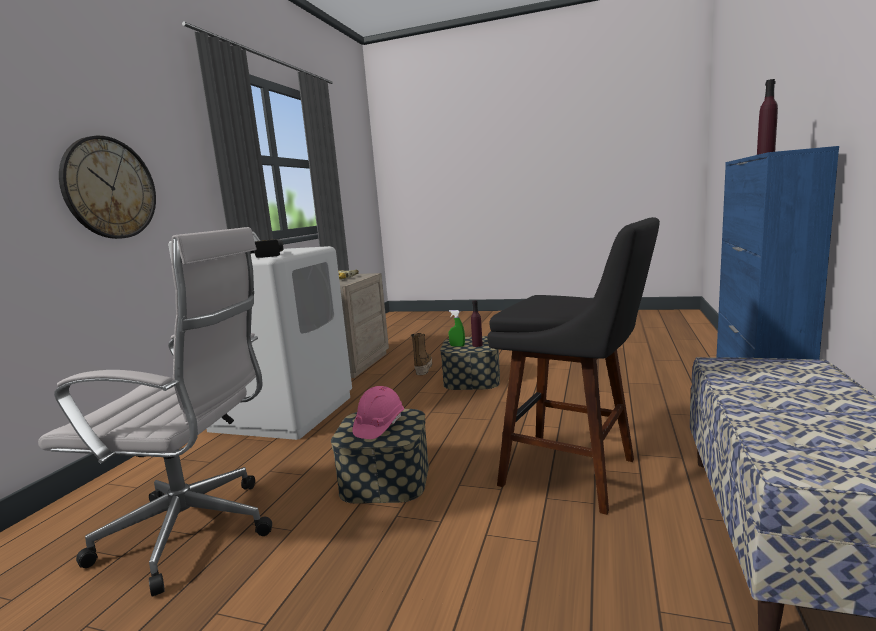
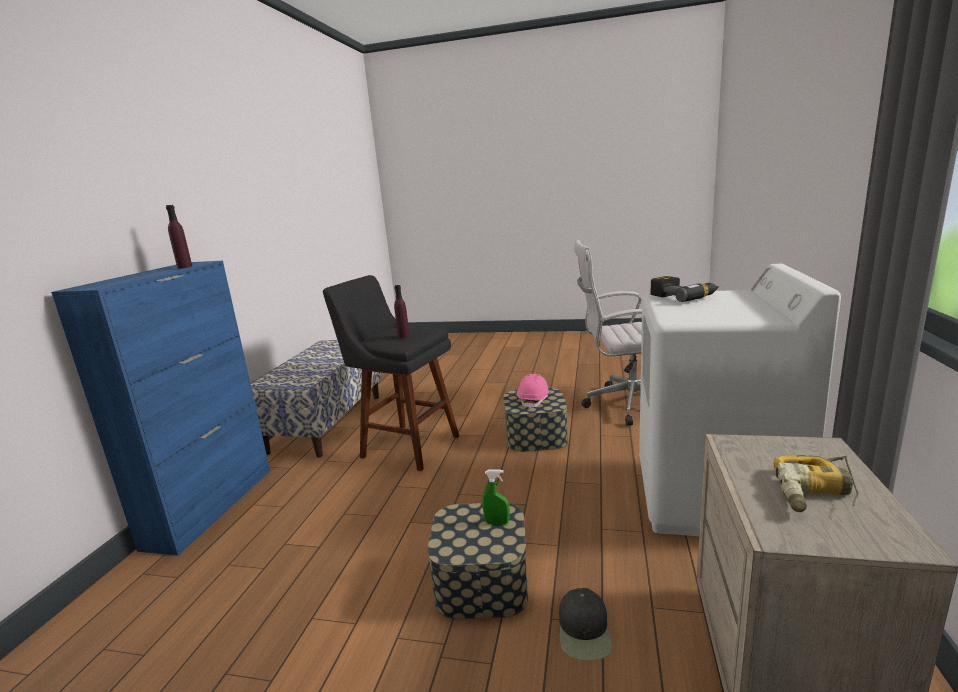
camera: 175 degrees right, 5 degrees up
wall clock [59,136,156,239] -> none
boot [411,333,432,375] -> black cap [559,588,612,661]
purple bottle [471,300,483,347] -> purple bottle moved to [394,285,410,338]

